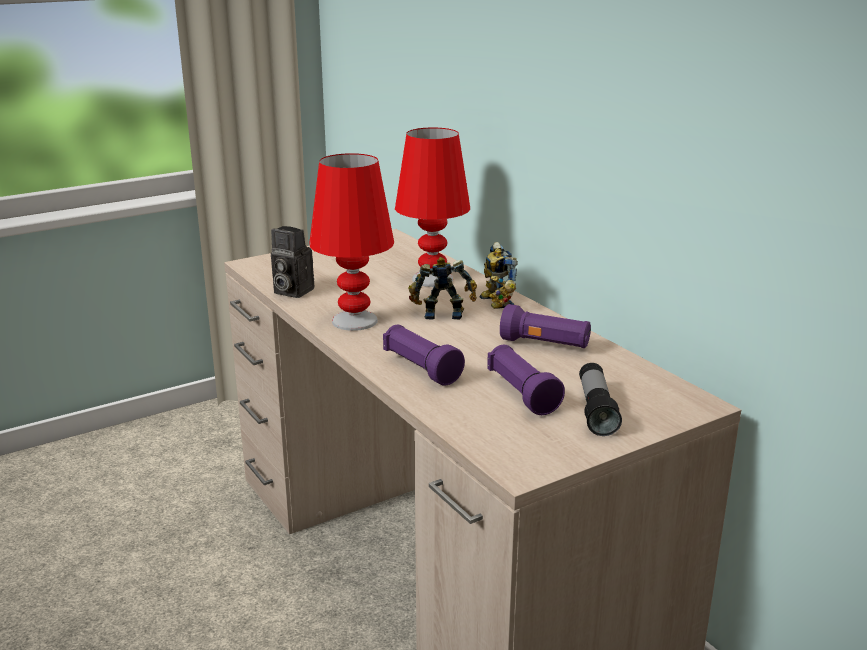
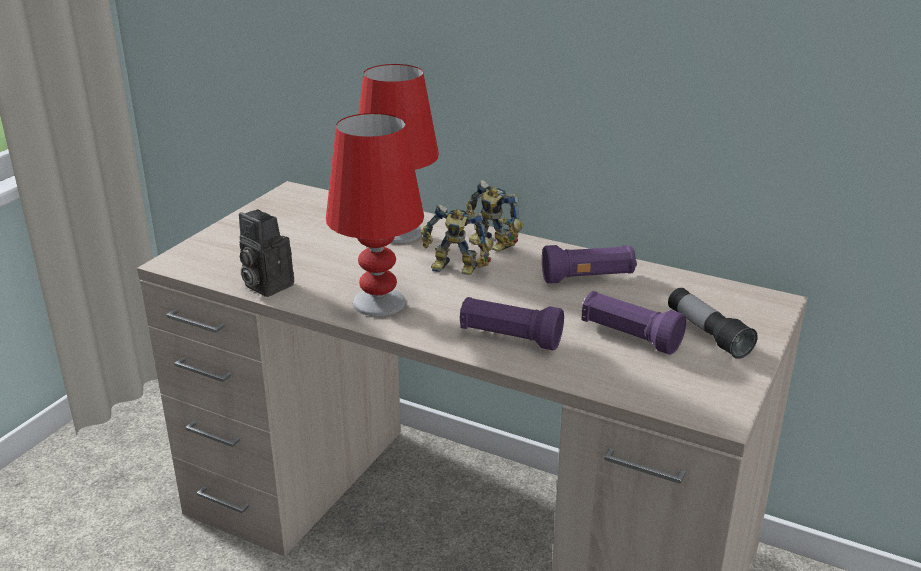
camera: 30 degrees left, 5 degrees up
camera [271,226,314,298] -> camera turned 45 degrees clockwise [239,209,294,297]
toy robot [408,257,477,320] -> toy robot turned 135 degrees counterclockwise [421,204,493,275]

